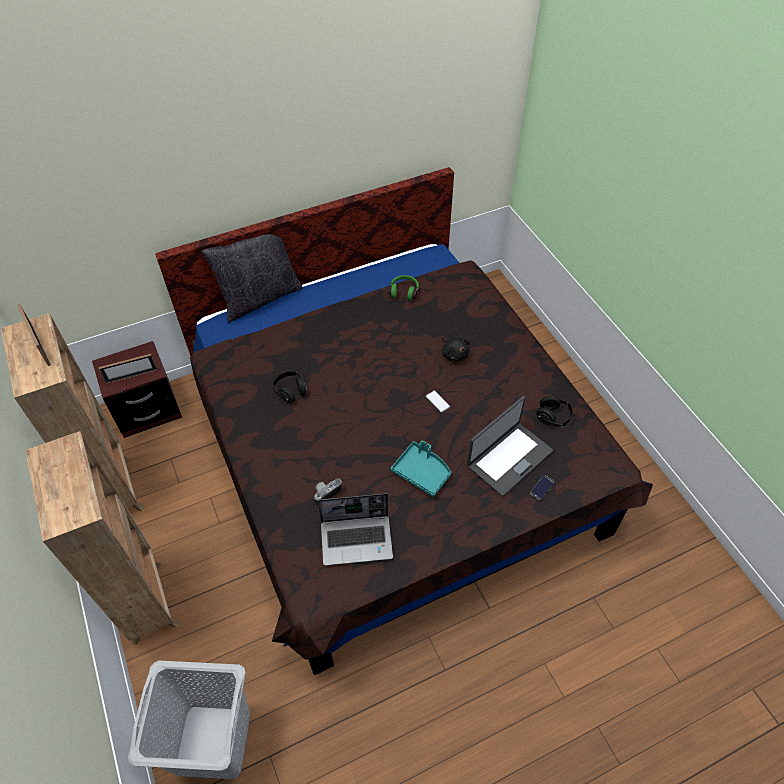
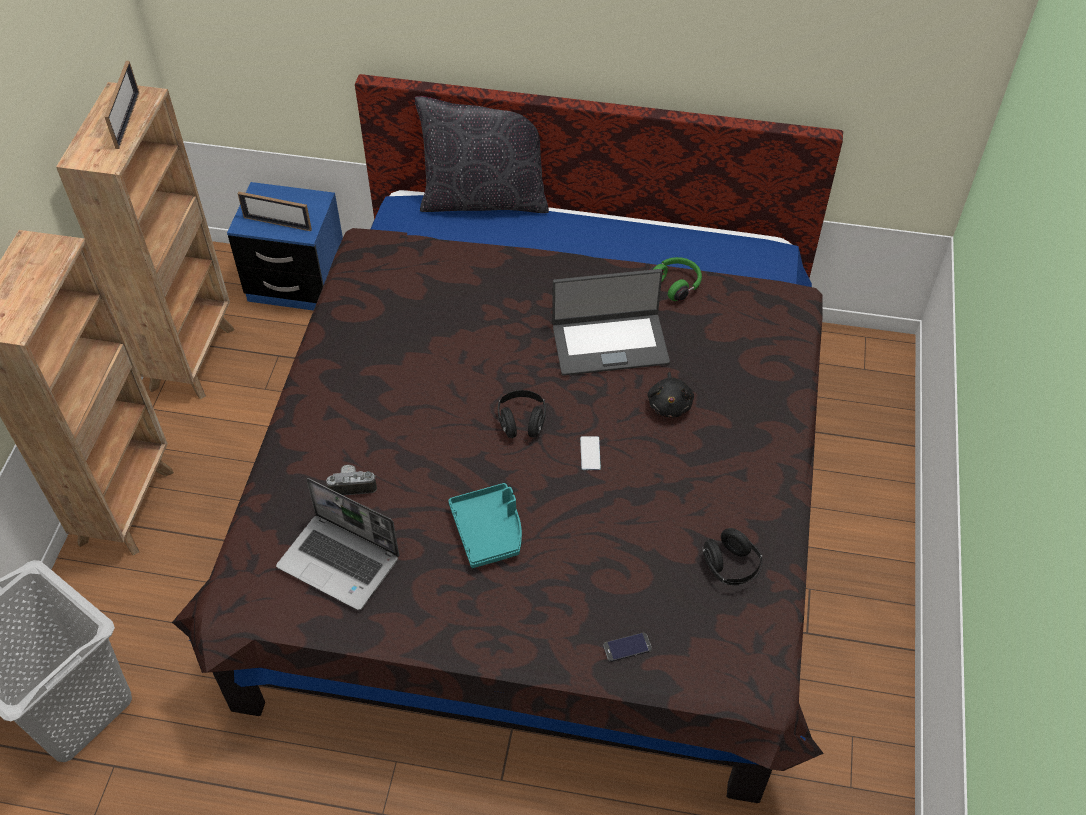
camera: 35 degrees right, 0 degrees up
brown nightstand [92,341,182,438] -> blue nightstand [227,182,343,311]
black headphones [273,371,307,403] -> black headphones moved to [498,390,546,438]
laptop [467,396,553,496] -> laptop moved to [552,269,670,376]

